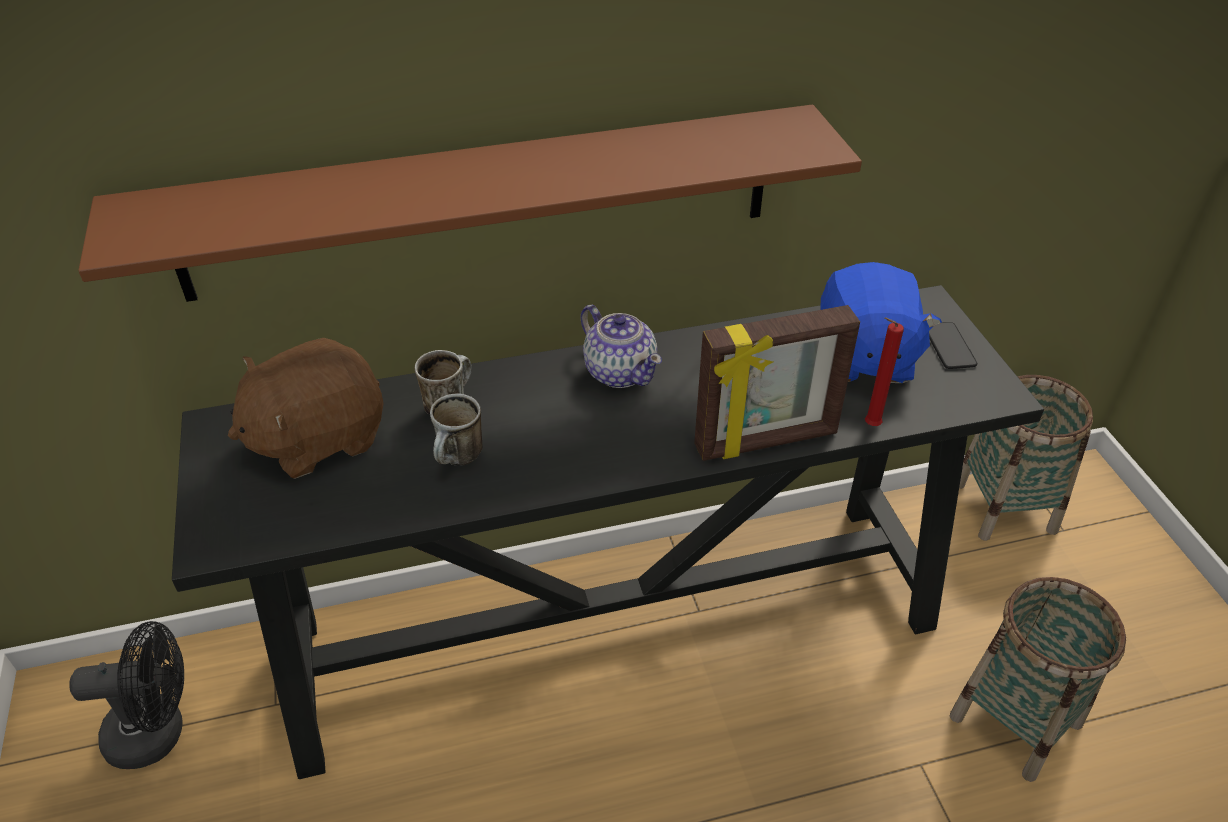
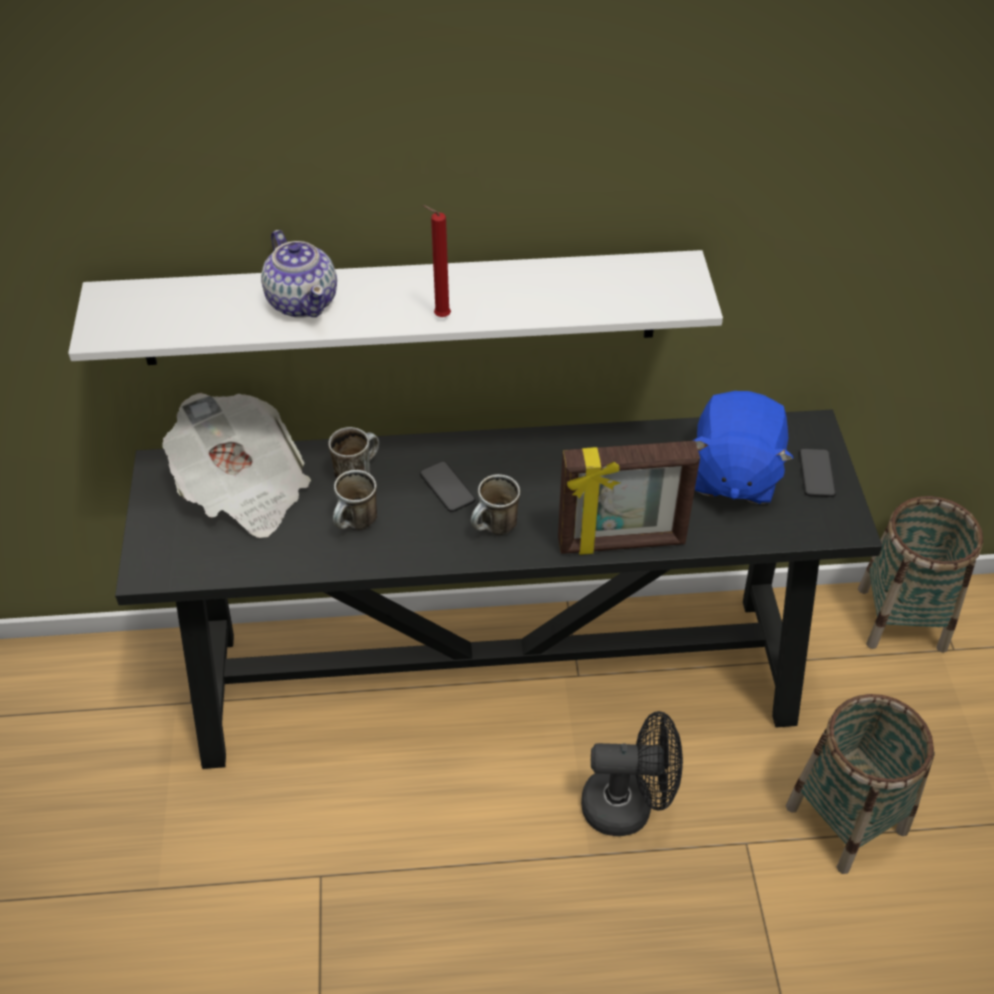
camera: 10 degrees right, 5 degrees up
black fan [69,621,184,769] -> black fan moved to [581,711,683,836]
brown shelf [78,105,862,302] -> white shelf [68,250,723,365]
brown plush toy [228,338,384,479] -> newspaper [162,393,311,538]
teapot [581,305,662,388] -> teapot moved to [261,230,337,318]
red candle [865,317,904,426] -> red candle moved to [423,205,451,317]
none -> phone [420,461,476,512]
none -> mug [471,474,520,535]

